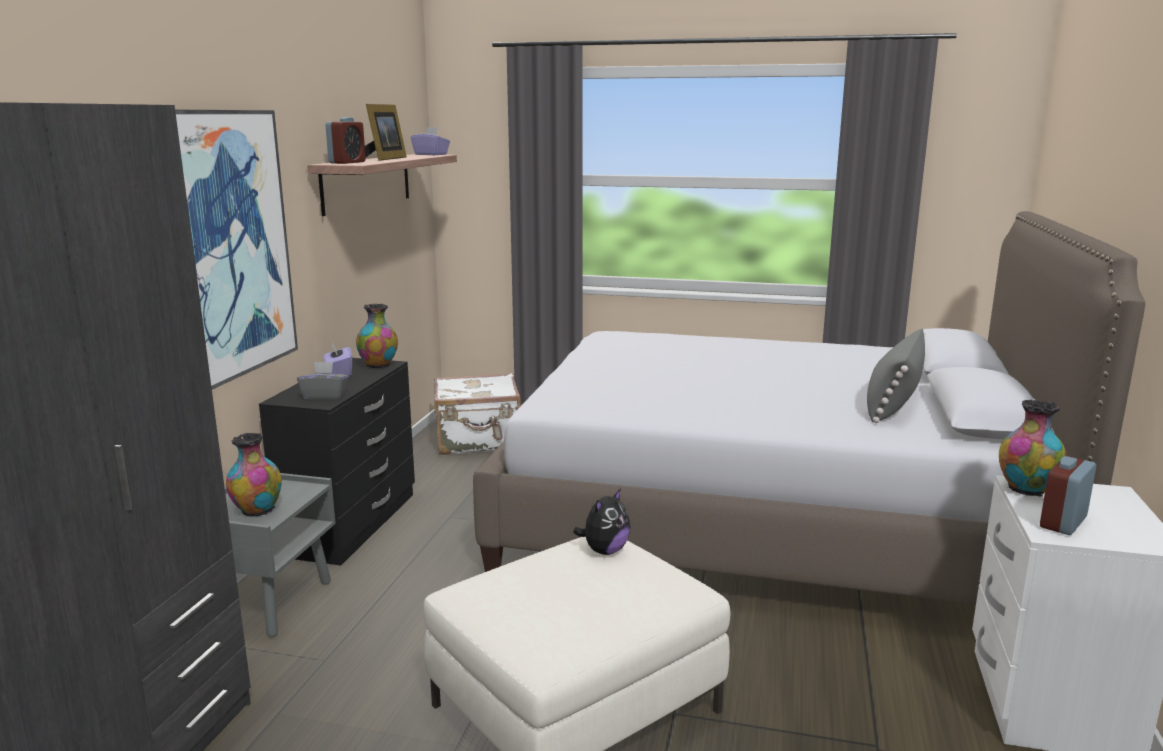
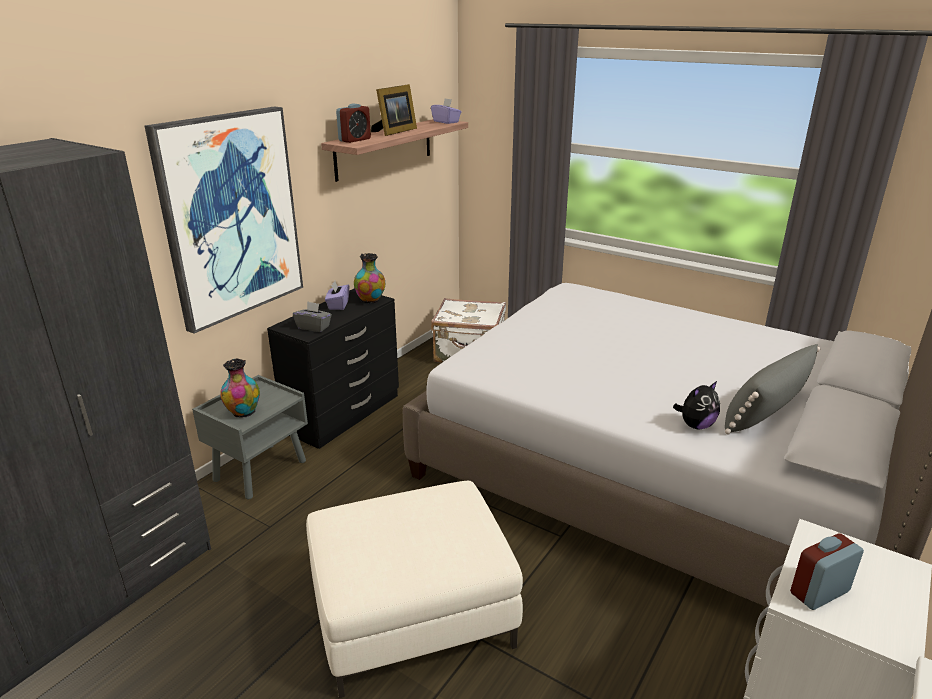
camera: 20 degrees right, 10 degrees up
plush toy [573,488,630,555] -> plush toy moved to [673,381,720,429]
vase [999,400,1066,496] -> none

